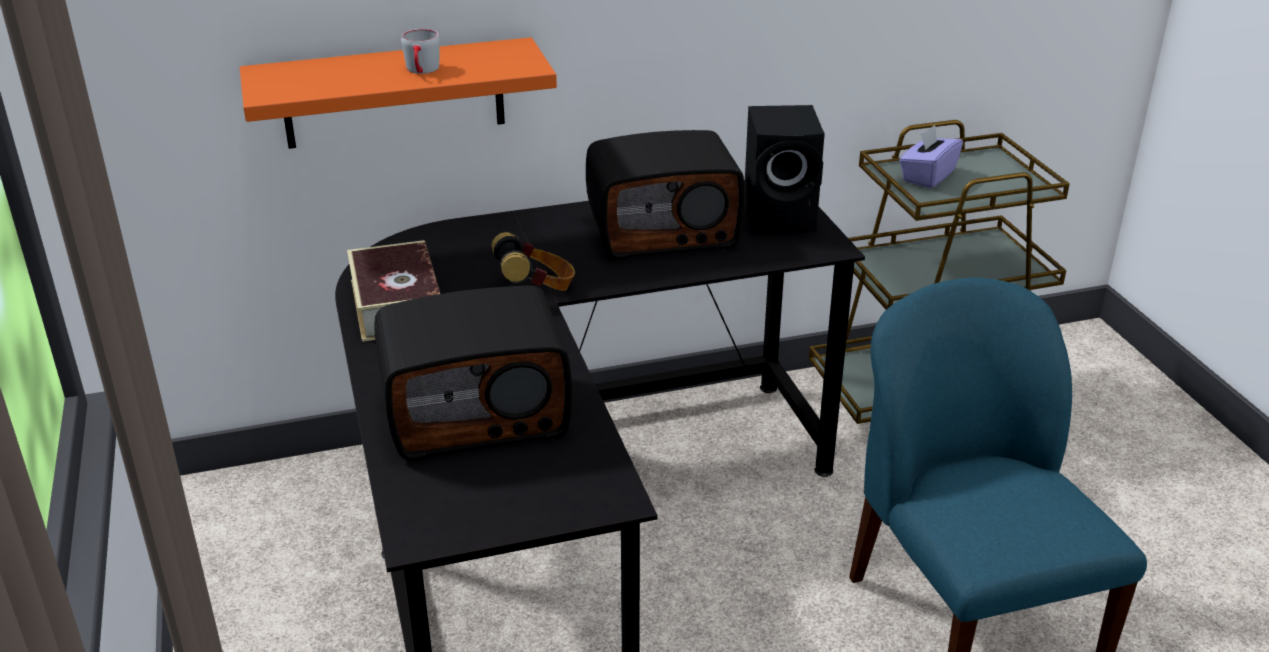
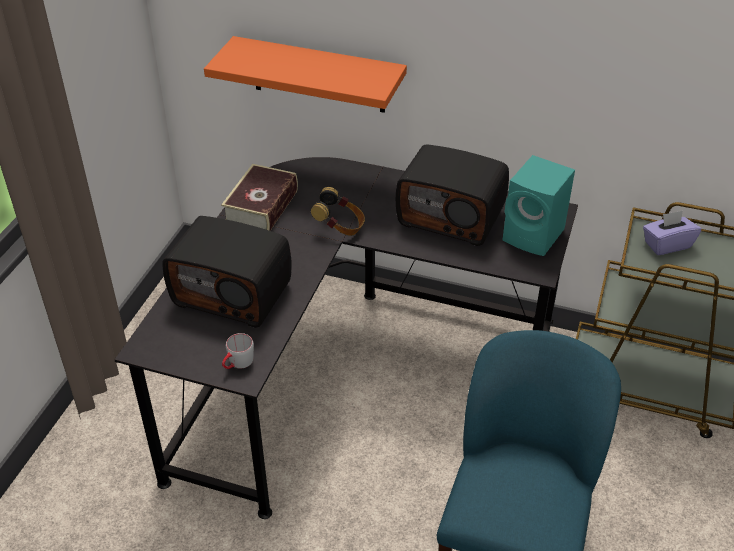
camera: 35 degrees right, 10 degrees up
grey mug [401,29,440,74] -> grey mug moved to [222,333,254,369]
black speaker [745,105,825,234] -> turquoise speaker [502,155,575,256]

